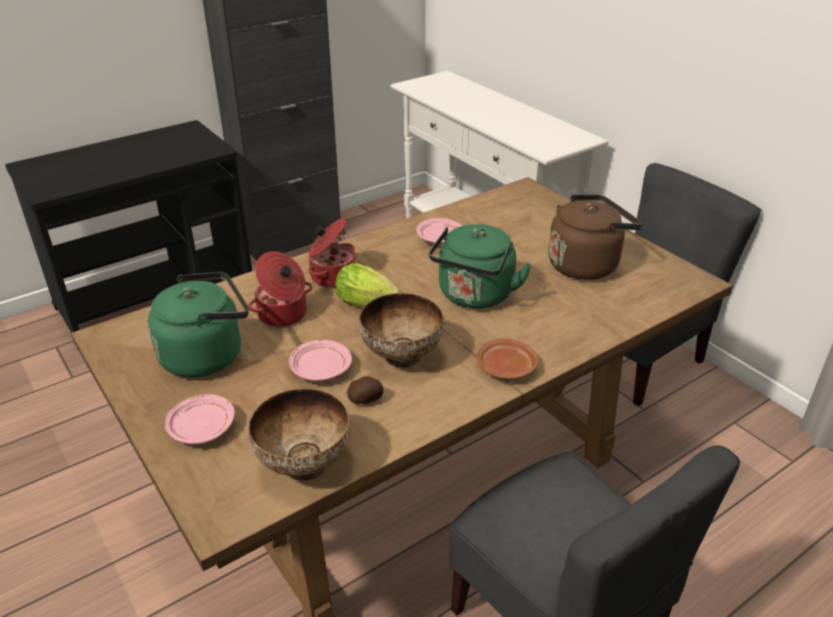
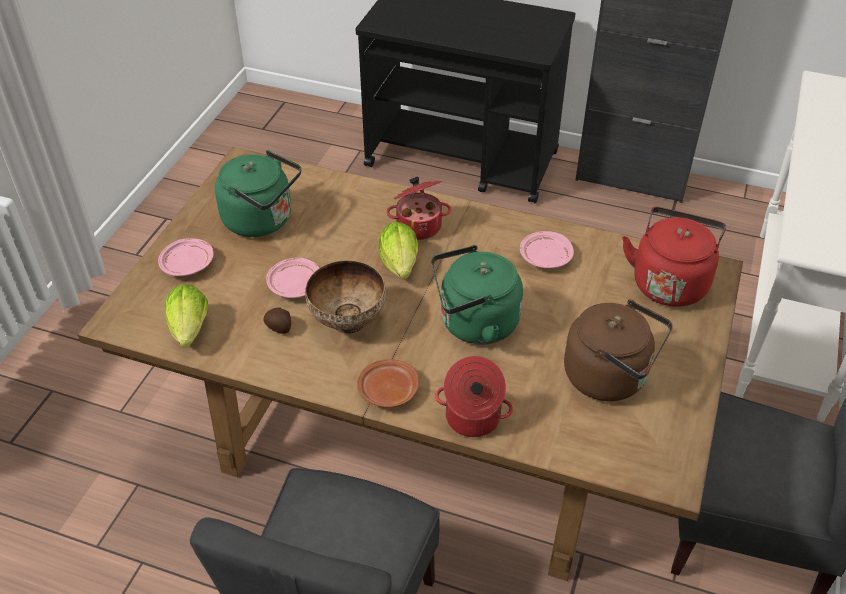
camera: 55 degrees right, 10 degrees up
cooking pot [248,251,313,327] -> cooking pot moved to [435,356,513,437]
bowl [248,388,351,481] -> lettuce [165,284,208,348]
none -> red kettle [622,207,726,307]

